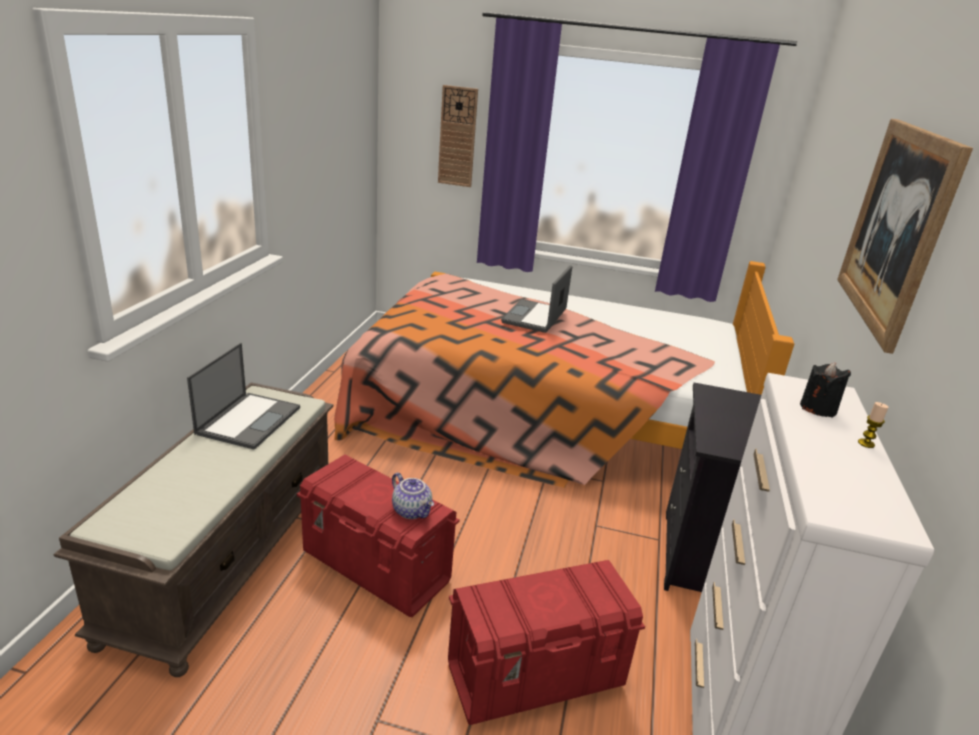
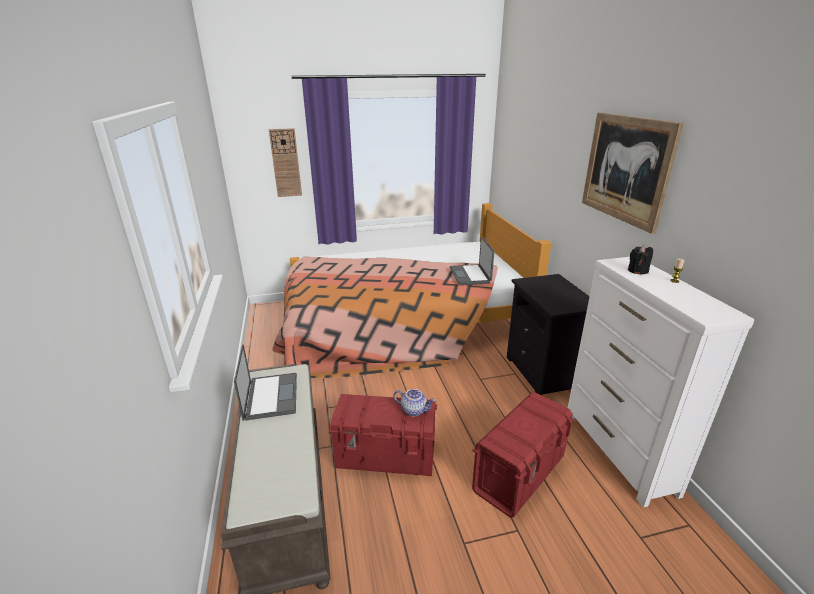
camera: 25 degrees left, 0 degrees up
laptop [501,265,572,333] -> laptop moved to [450,236,494,285]

